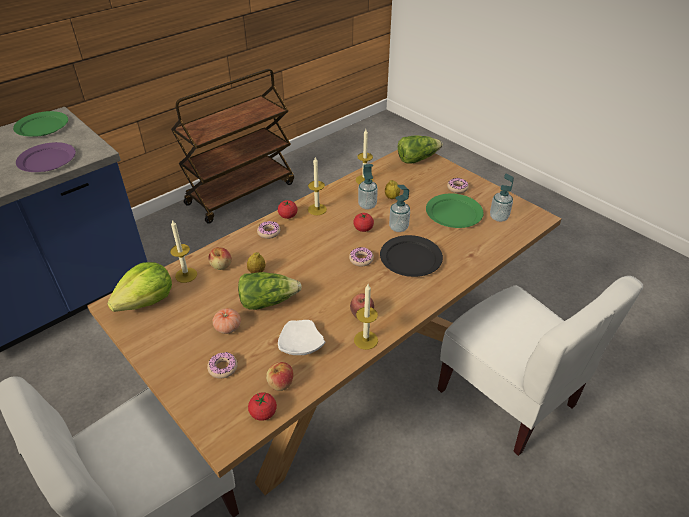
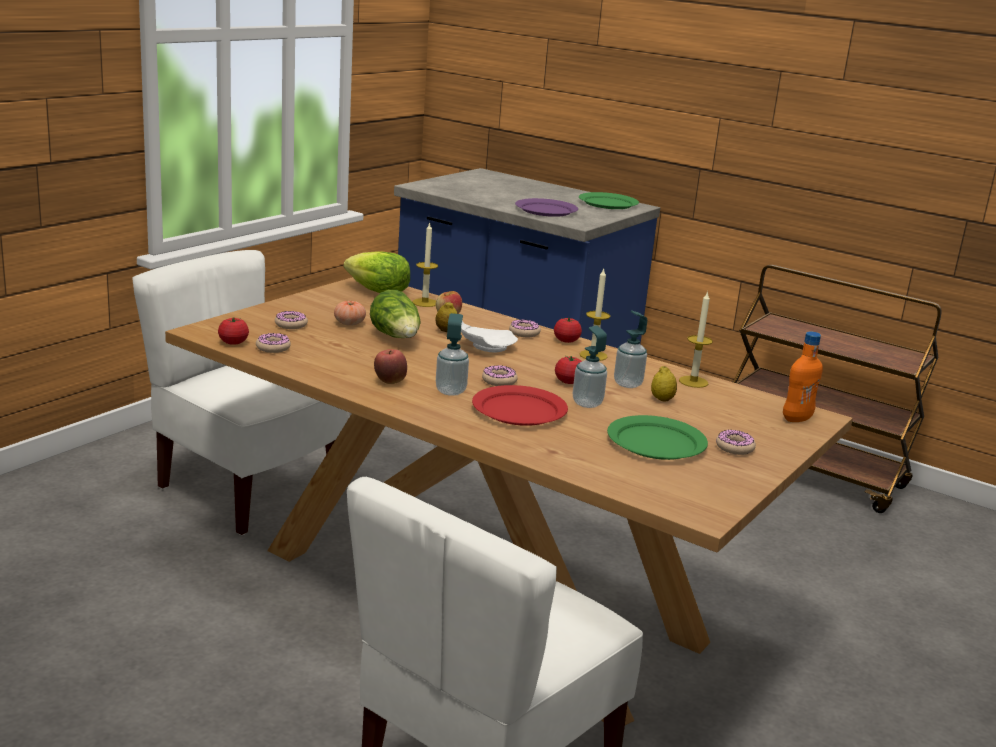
camera: 75 degrees right, 20 degrees down
apple [266,362,293,391] -> donut [256,333,291,353]
white plate [278,320,325,355] -> white plate moved to [461,321,518,352]
candle [354,284,378,350] -> none
black plate [380,235,443,277] -> red plate [472,385,568,426]
lettuce [398,136,443,164] -> orange bottle [783,332,823,422]
soap dispenser [490,174,514,222] -> soap dispenser moved to [436,313,469,396]

